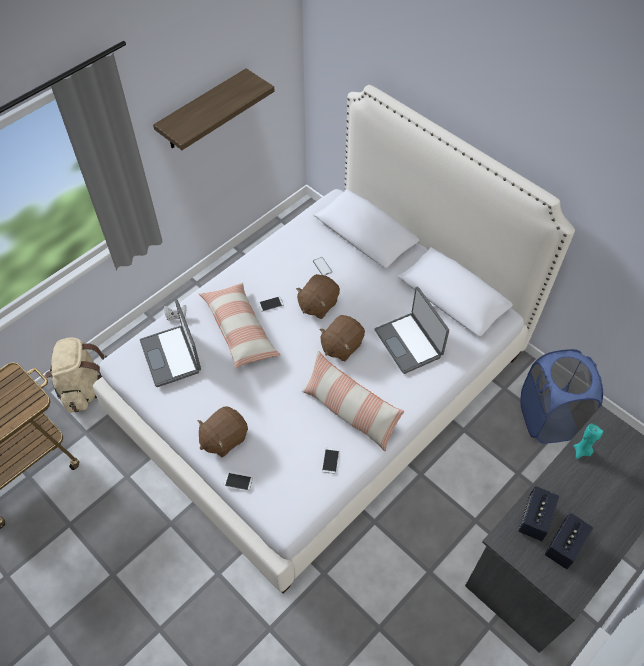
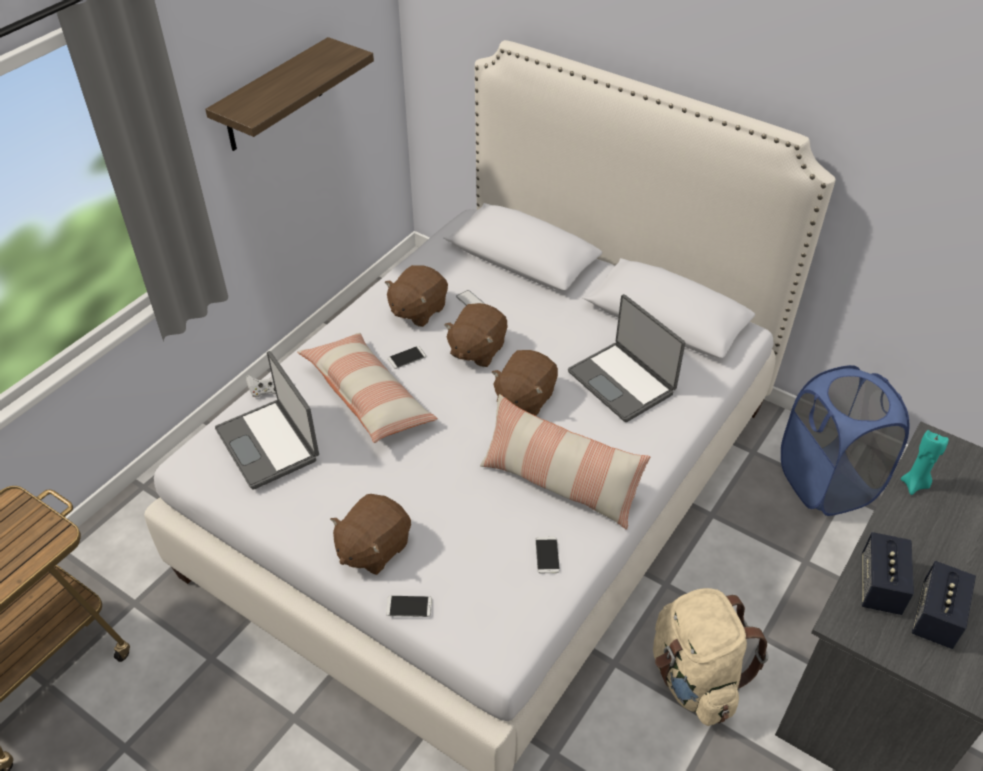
camera: 10 degrees left, 10 degrees down
beige backpack [45,338,107,413] -> beige backpack moved to [653,588,769,726]
none -> brown plush toy [385,265,448,327]

